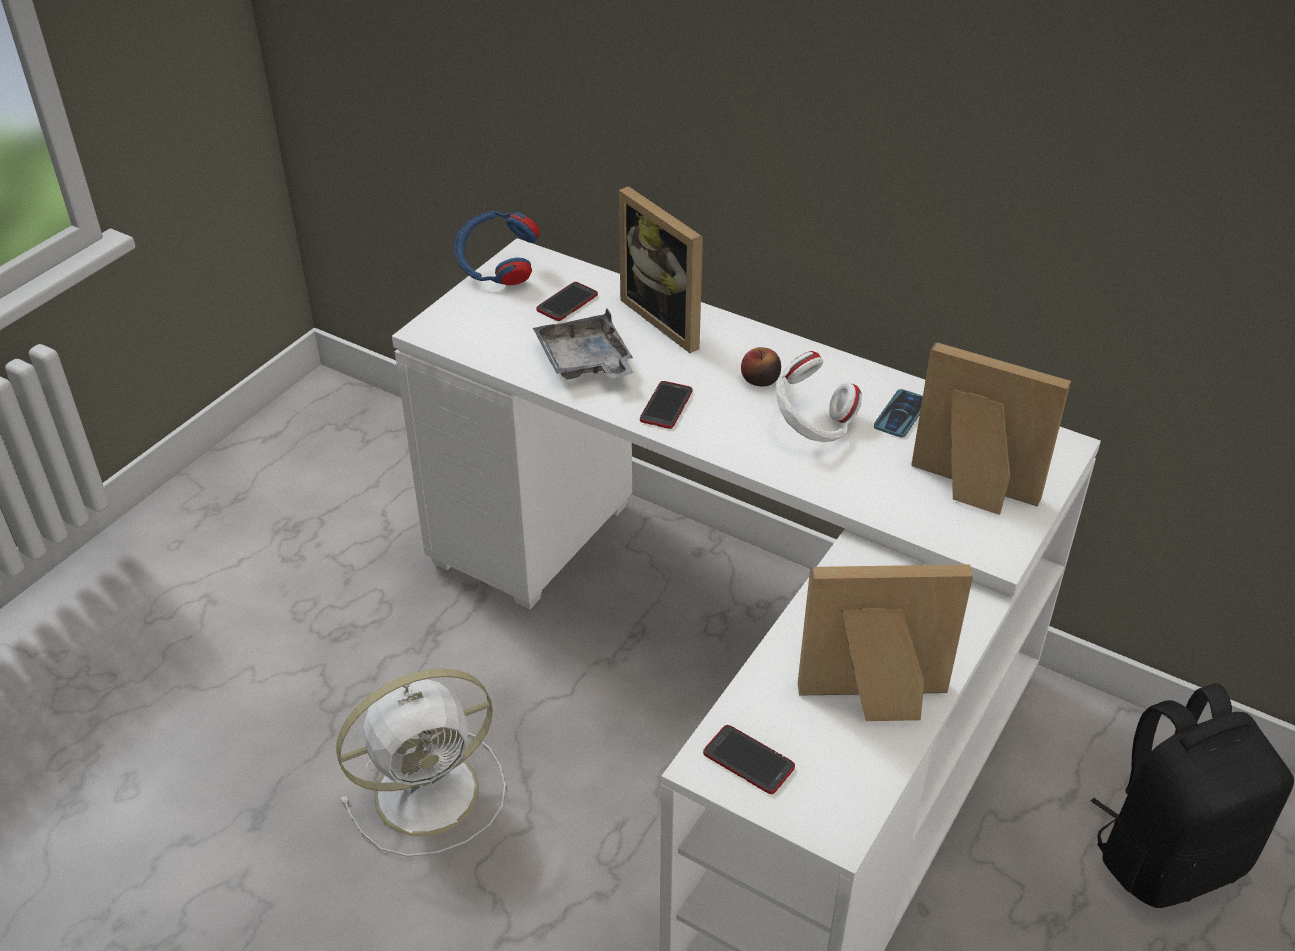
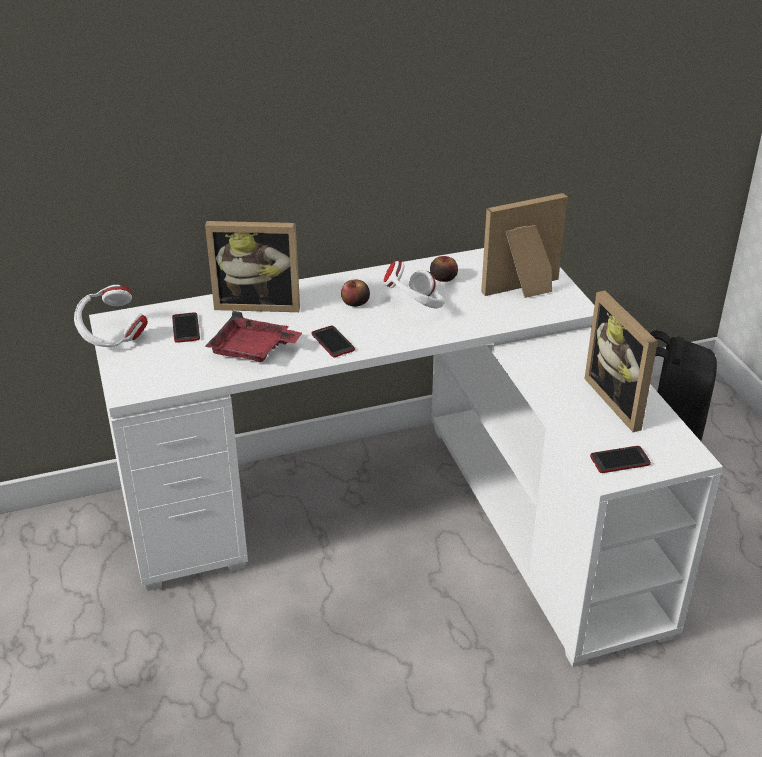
camera: 50 degrees left, 5 degrees down
white fan [336,669,506,857] -> none
blue headphones [454,211,540,285] -> white headphones [74,285,148,347]
grey tray [533,308,634,379] -> red tray [205,311,302,362]
picture frame [798,564,973,721] -> picture frame turned 60 degrees counterclockwise [584,291,658,432]
phone [874,389,923,438] -> apple [430,256,458,282]

